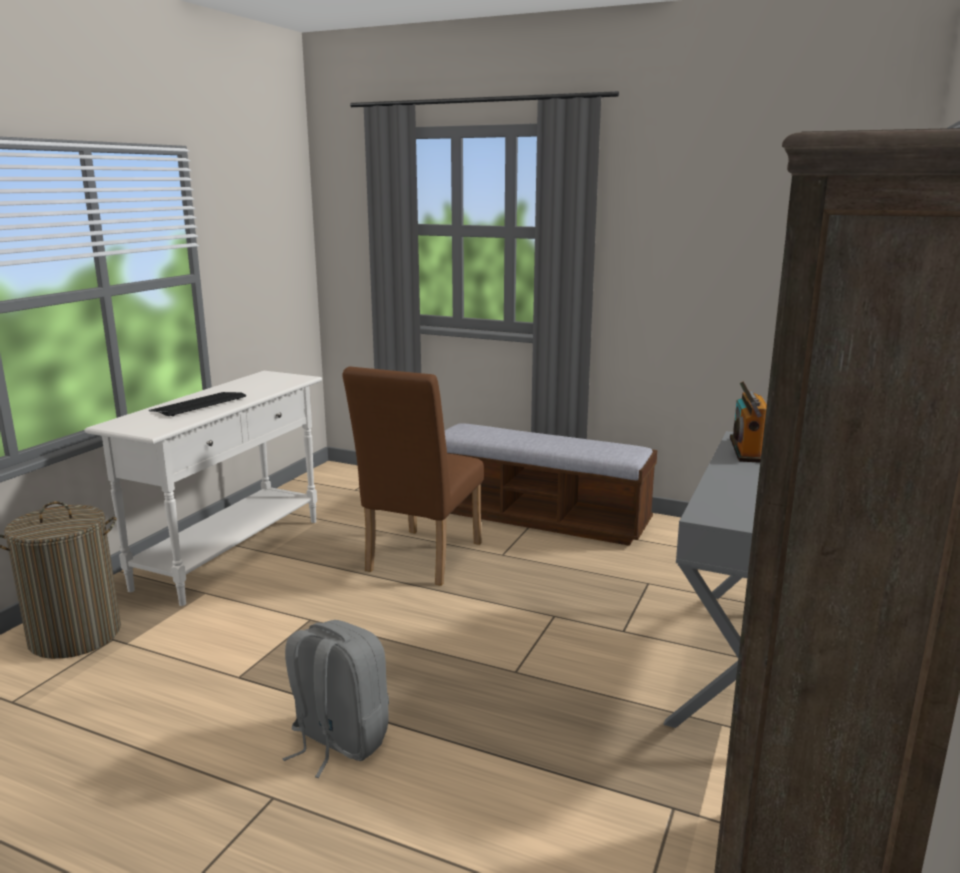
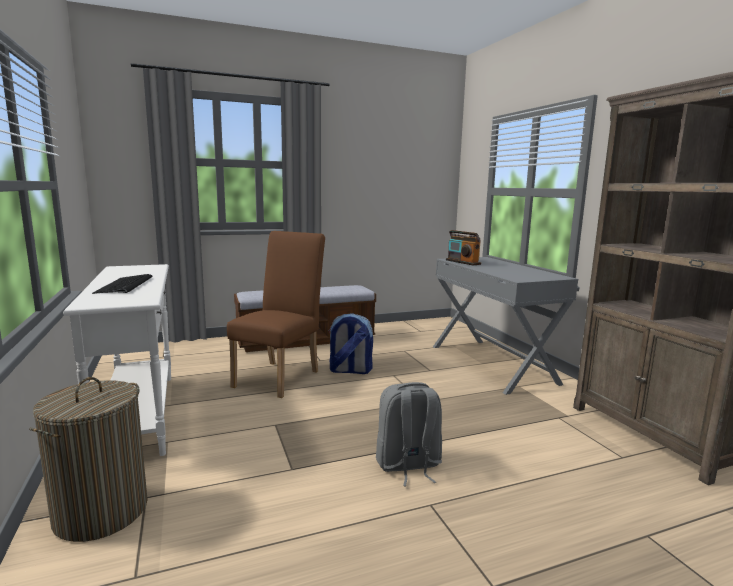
camera: 45 degrees left, 5 degrees down
brown chair [342,367,484,586] -> brown chair turned 135 degrees counterclockwise [227,231,325,398]
none -> backpack [328,313,373,374]

